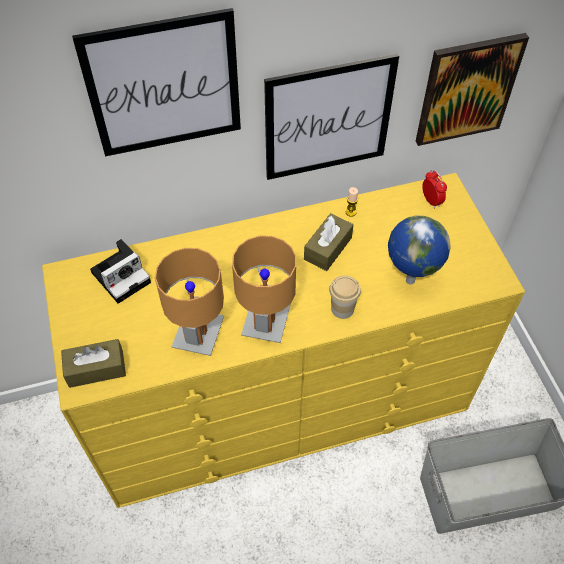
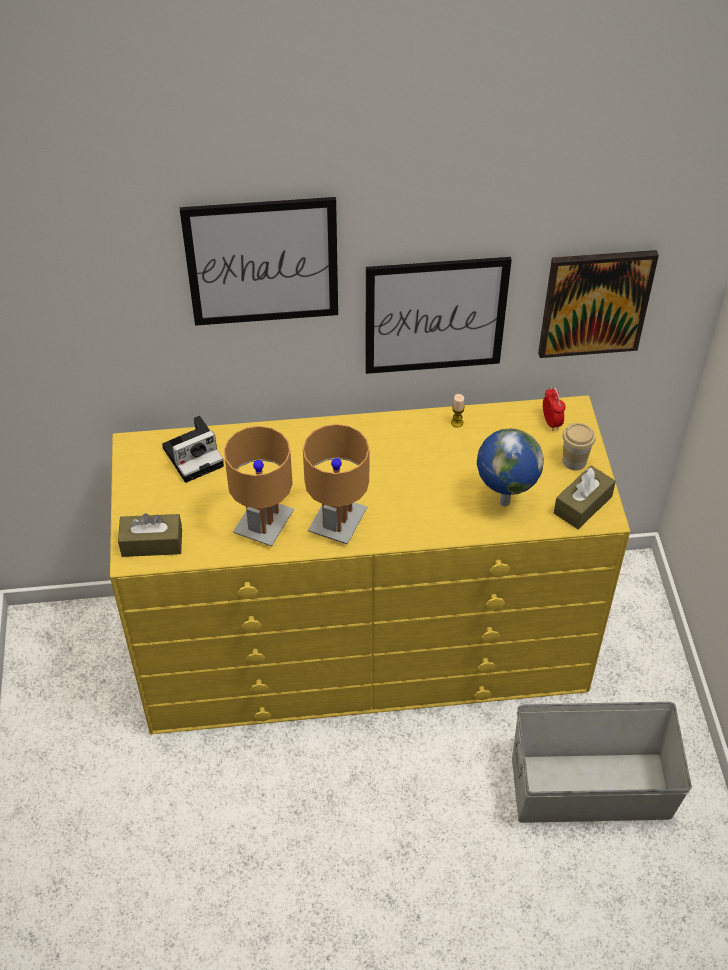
camera: 10 degrees right, 5 degrees down
brown tissue box [304,213,353,271] -> brown tissue box moved to [554,465,616,529]
cup [329,276,361,319] -> cup moved to [562,423,596,470]

